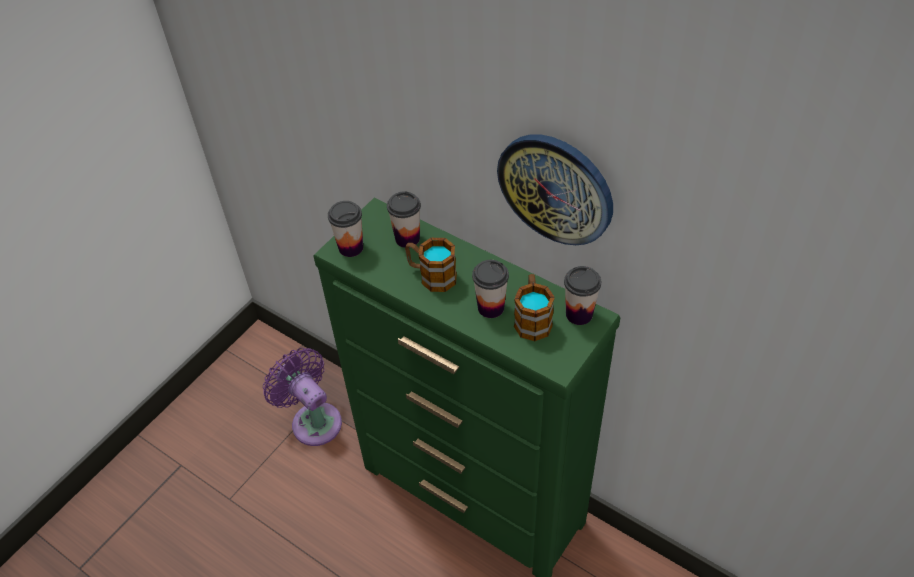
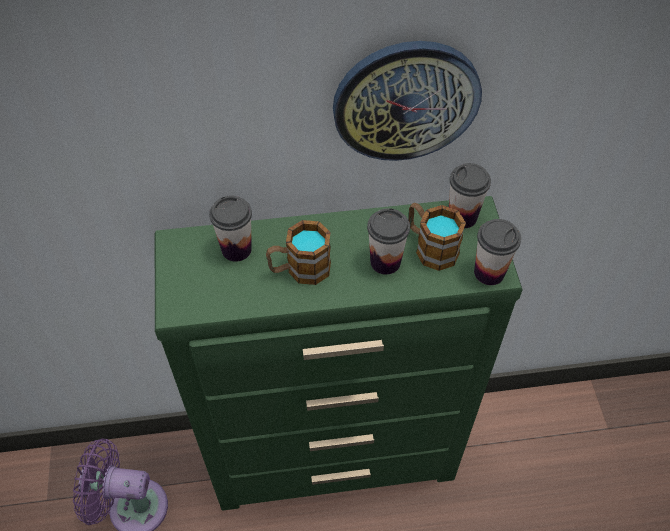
camera: 45 degrees left, 5 degrees up
cup [328,201,363,257] -> cup moved to [474,219,521,285]

